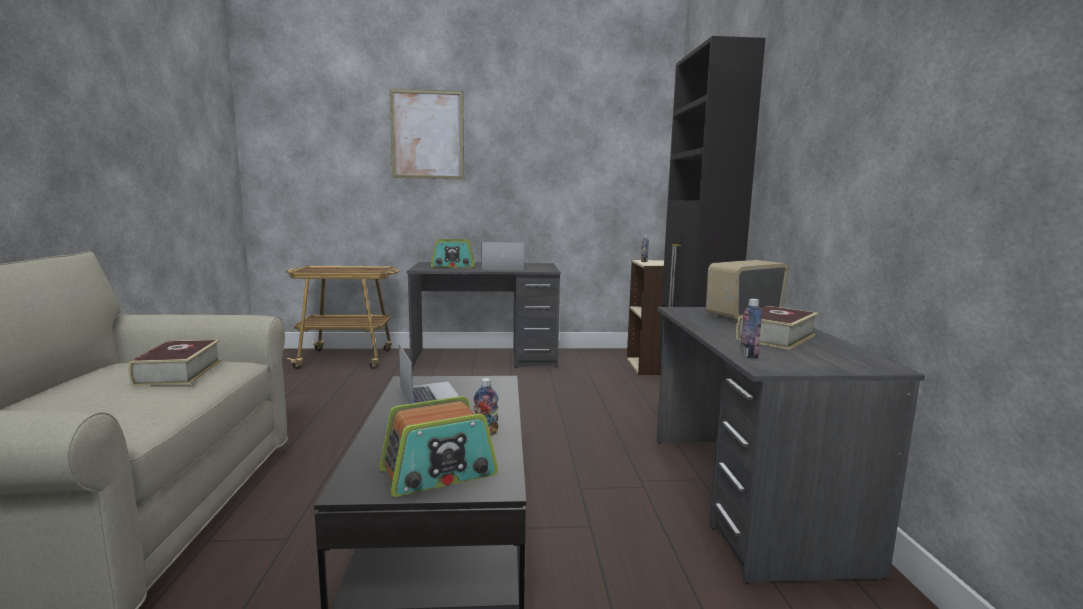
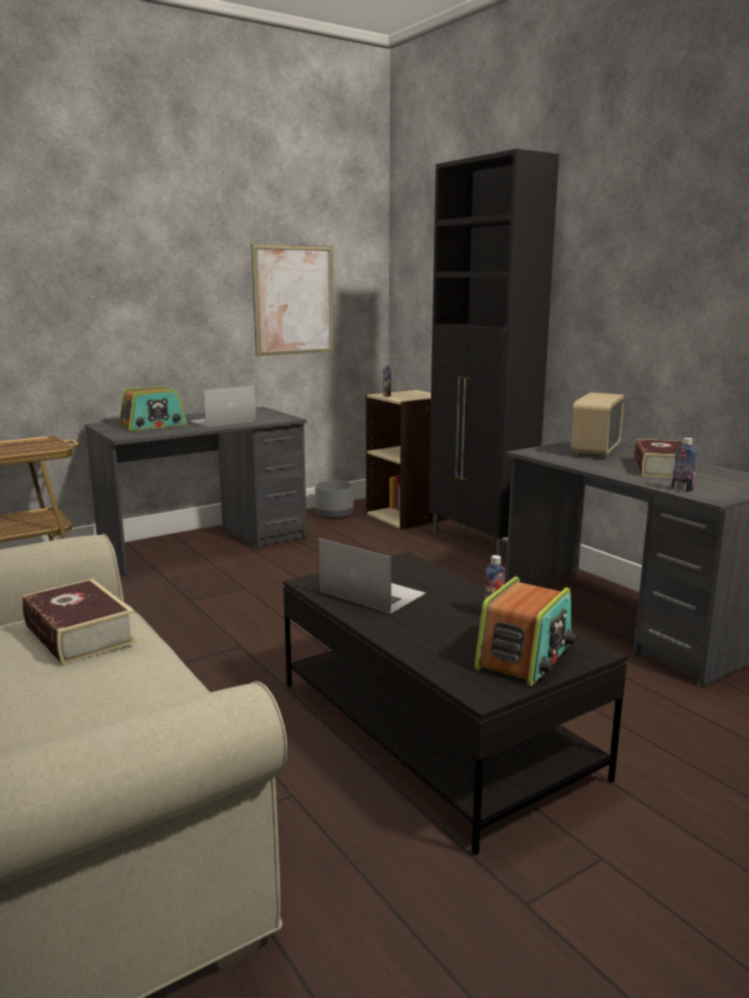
camera: 30 degrees left, 5 degrees up
picture [389,89,464,179] -> picture moved to [251,244,334,356]
none -> grey planter [315,481,354,519]

